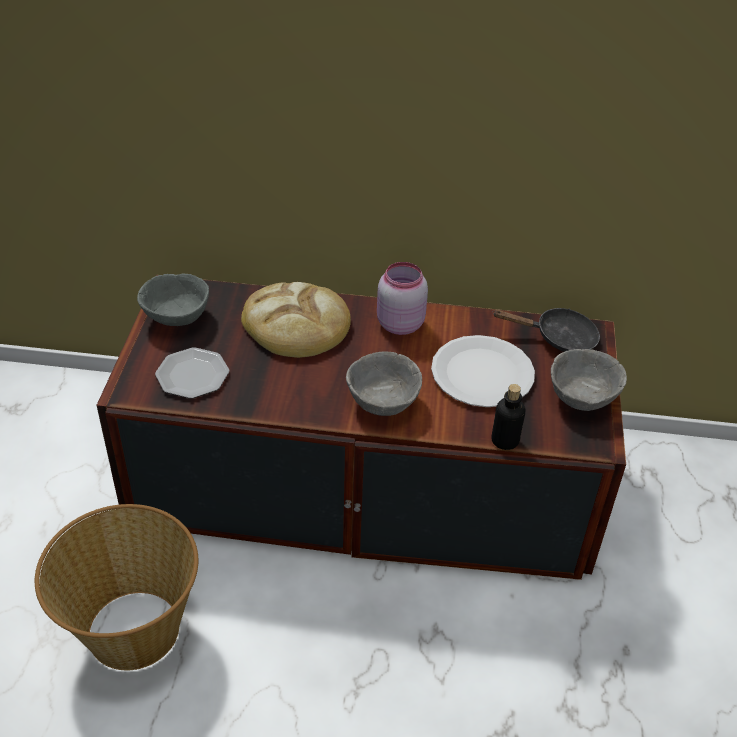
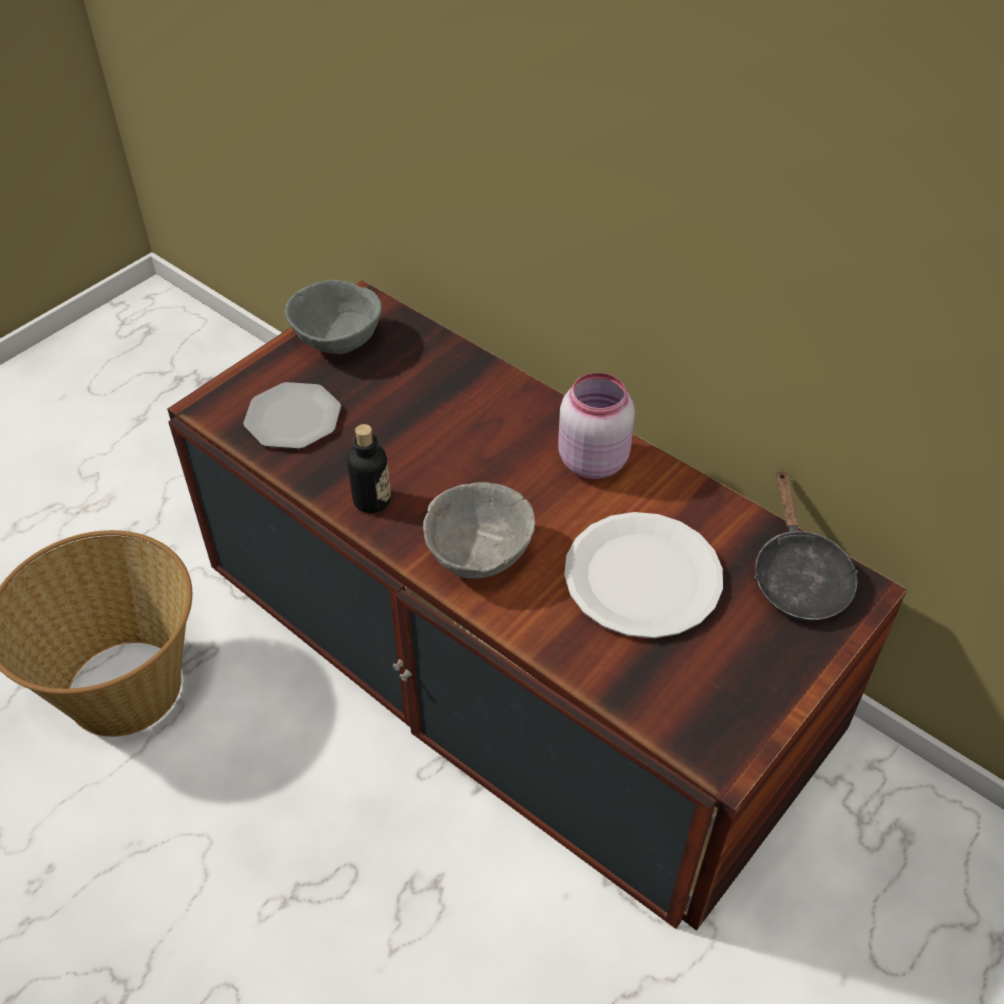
camera: 35 degrees right, 5 degrees up
bread [241,282,351,358] -> none
bottle [491,384,525,450] -> bottle moved to [347,424,391,513]
black frying pan [493,308,600,352] -> black frying pan turned 45 degrees clockwise [754,470,858,621]
grey bowl [551,349,627,411] -> none

